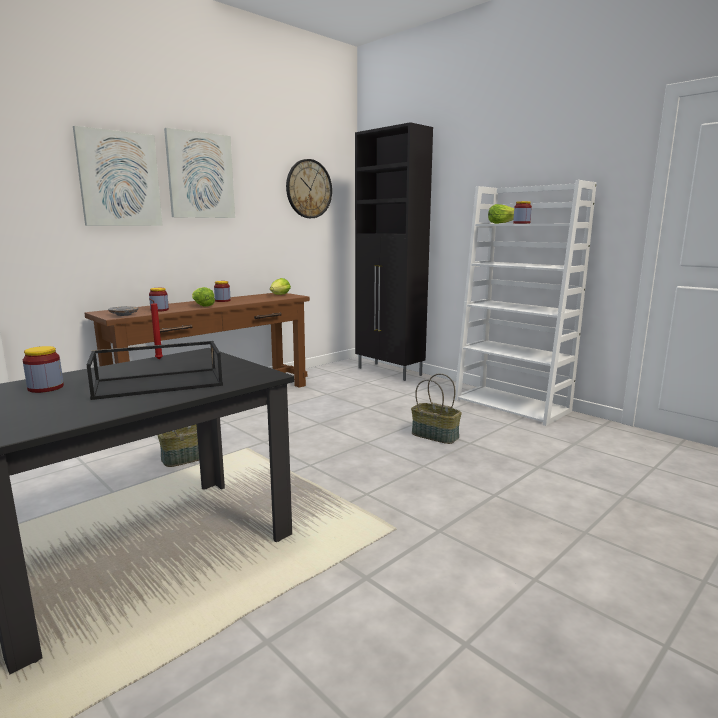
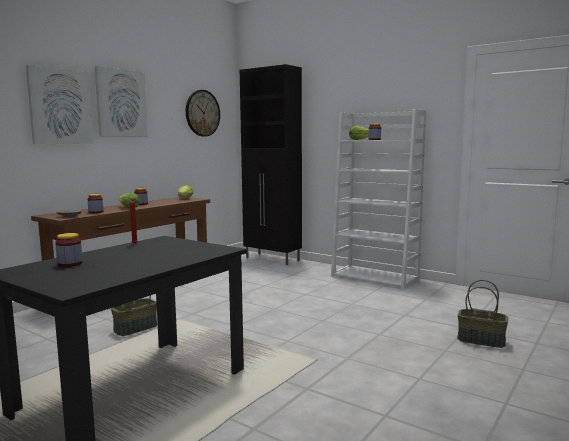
camera: 10 degrees left, 5 degrees down
black tray [86,341,223,400] -> none
basket [411,373,462,444] -> basket moved to [457,280,508,348]

